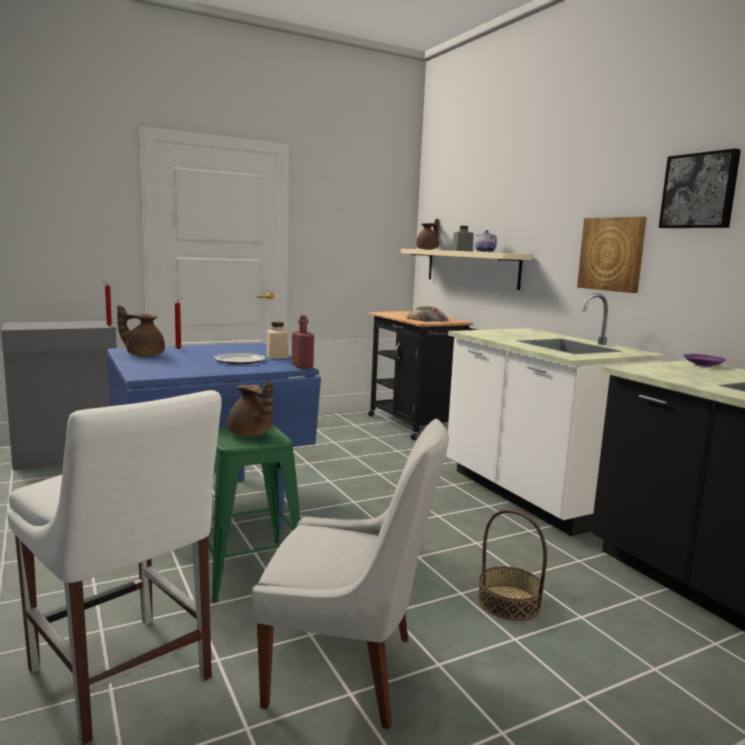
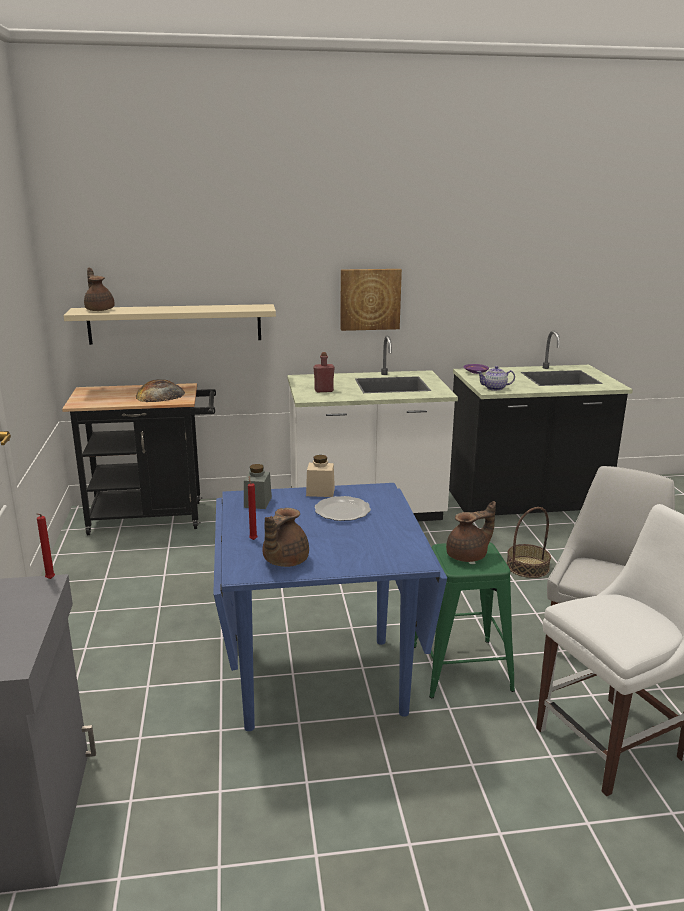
camera: 70 degrees left, 10 degrees up
red bottle [292,315,314,369] -> red bottle moved to [313,352,335,392]
grey jar [452,226,474,251] -> grey jar moved to [244,464,272,509]
teapot [475,230,497,252] -> teapot moved to [477,366,515,391]
picture [659,148,741,228] -> none

